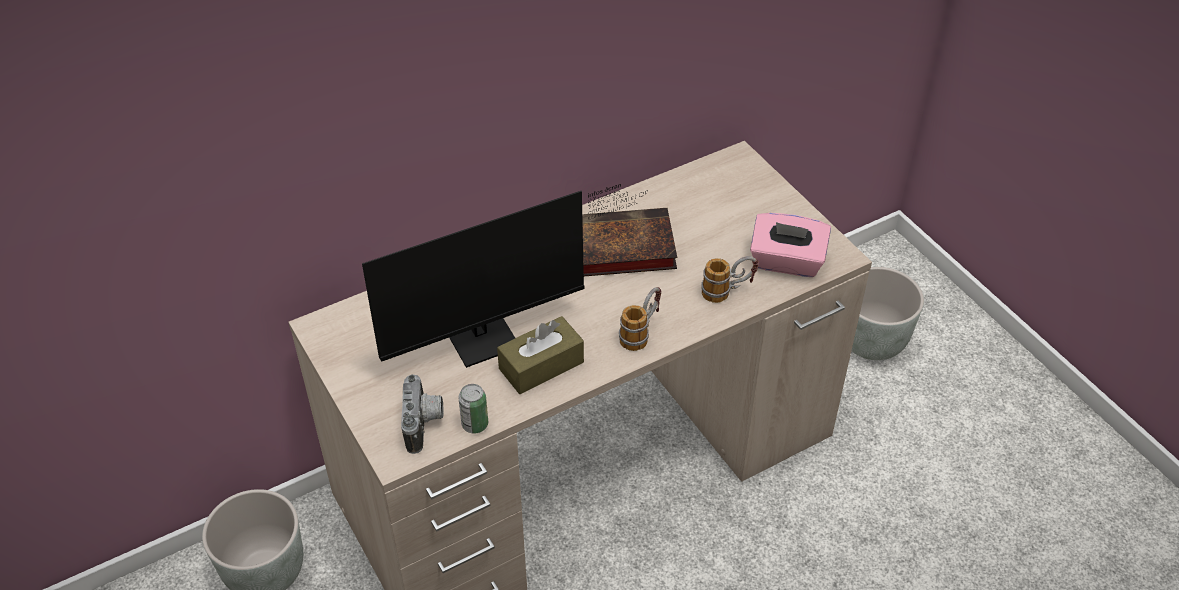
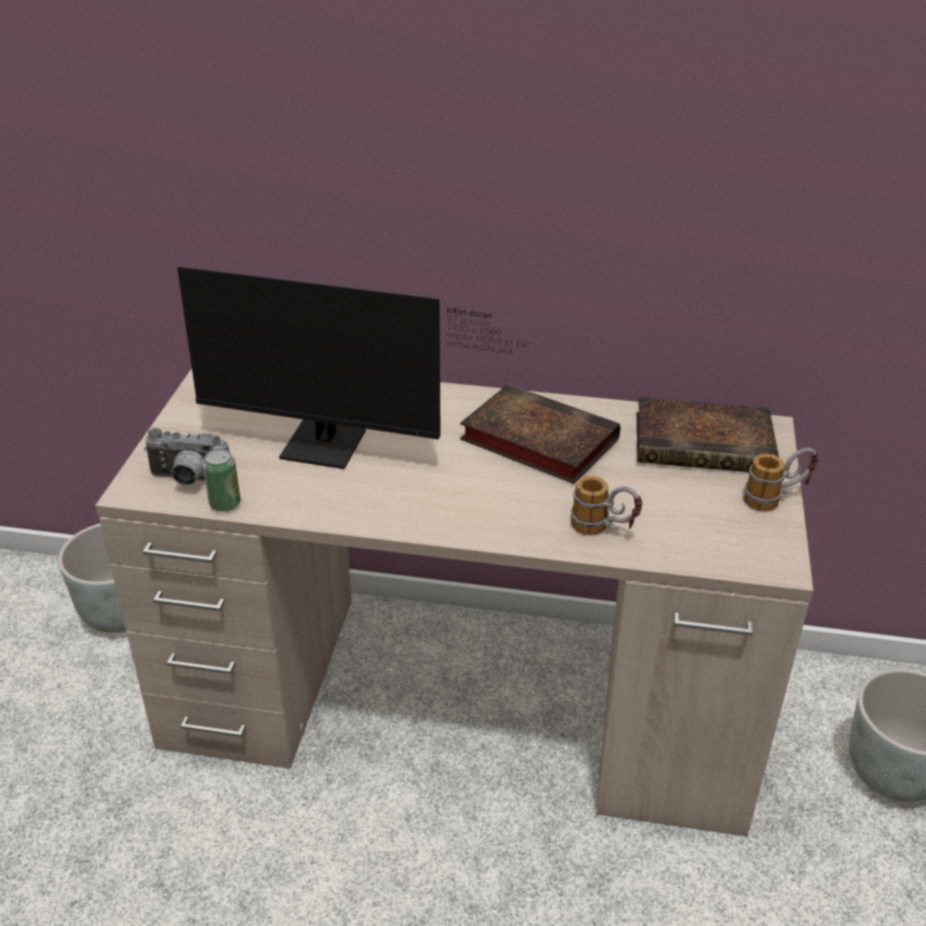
camera: 40 degrees right, 10 degrees down
camera [401,374,444,454] -> camera turned 60 degrees clockwise [144,428,229,486]
brown tissue box [497,316,584,394] -> none
mug [619,287,661,351] -> mug moved to [743,448,819,512]
pink tissue box [750,213,831,277] -> none
none -> book [637,397,779,472]

